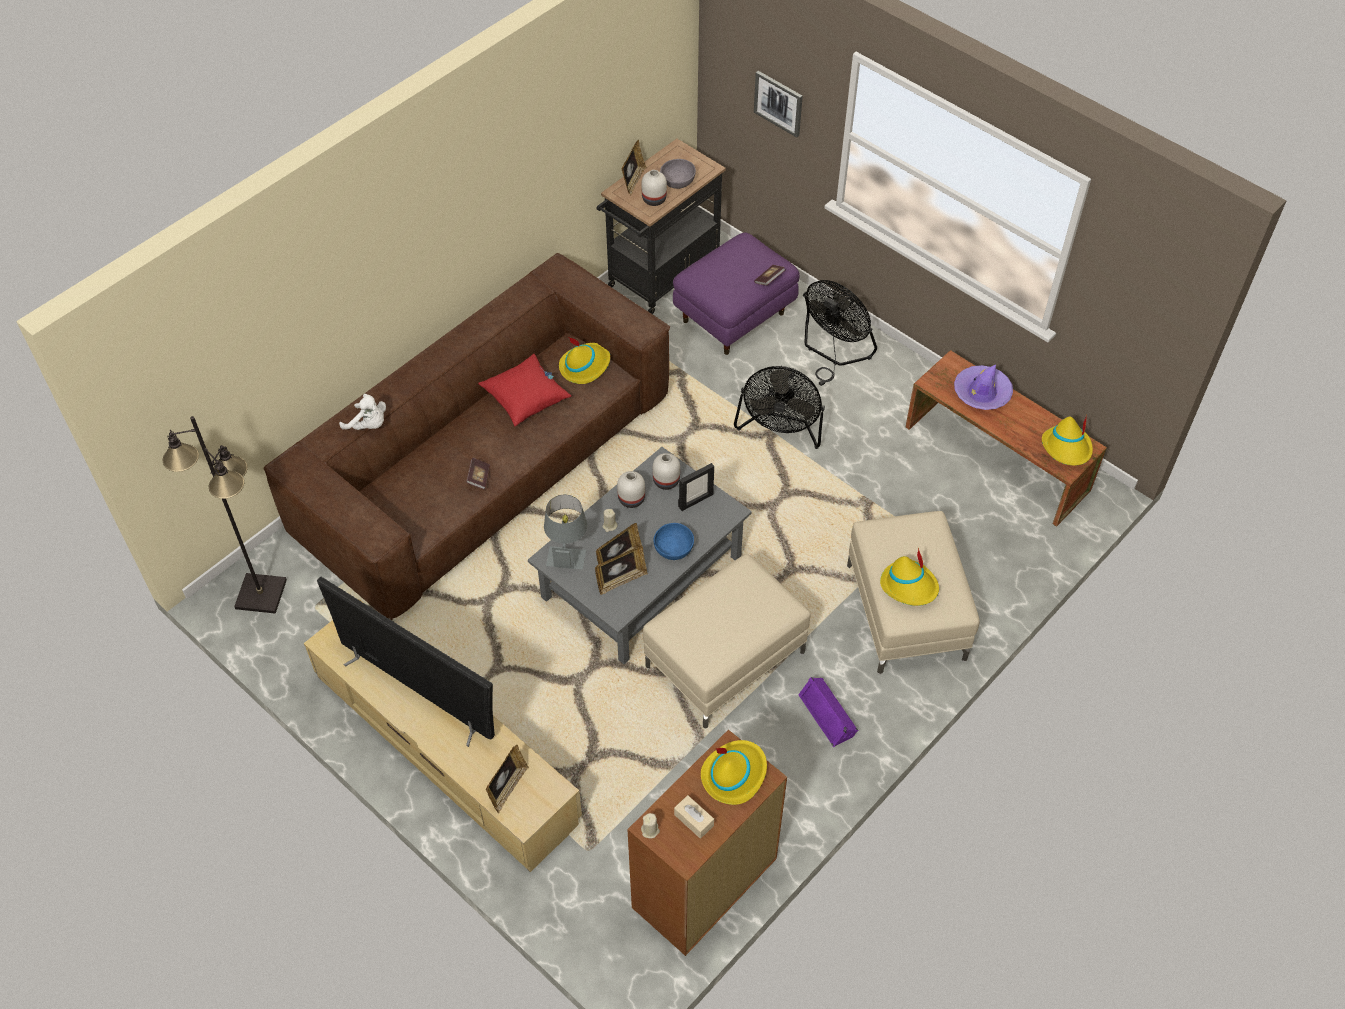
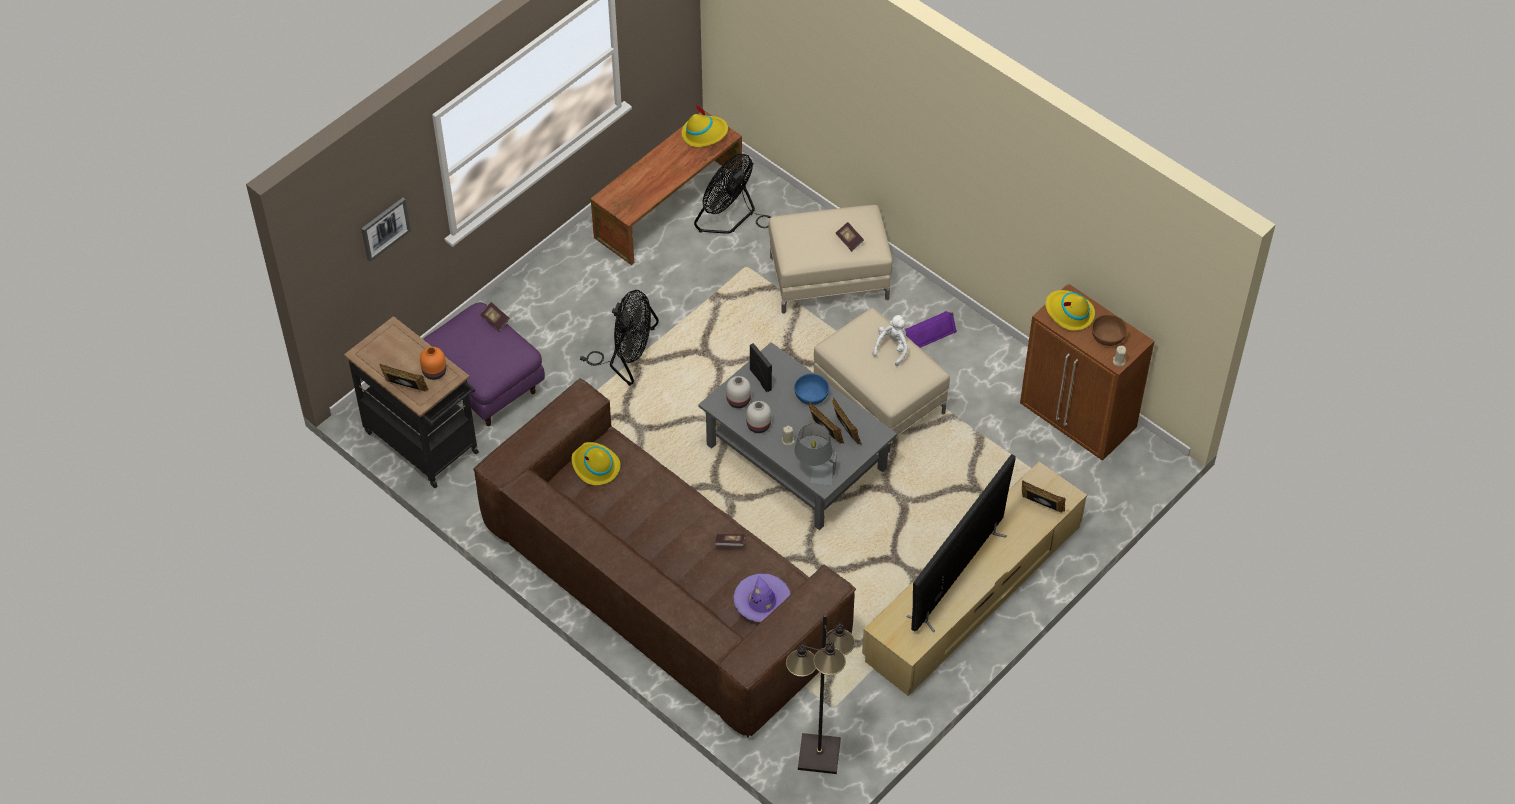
camera: 90 degrees left, 0 degrees up
white plush toy [339,394,386,430] -> white plush toy moved to [872,315,908,366]
red pillow [478,354,571,426] -> none
white vase [641,170,667,206] -> orange vase [420,347,446,380]
grey bowl [660,159,696,189] -> none
beige tissue box [674,795,714,839] -> brown bowl [1092,314,1127,346]
black fan [803,280,877,386] -> black fan moved to [694,154,771,234]
yellow hat [880,548,939,606] -> book [836,222,864,251]
purple hat [954,365,1013,410] -> purple hat moved to [733,573,791,622]

